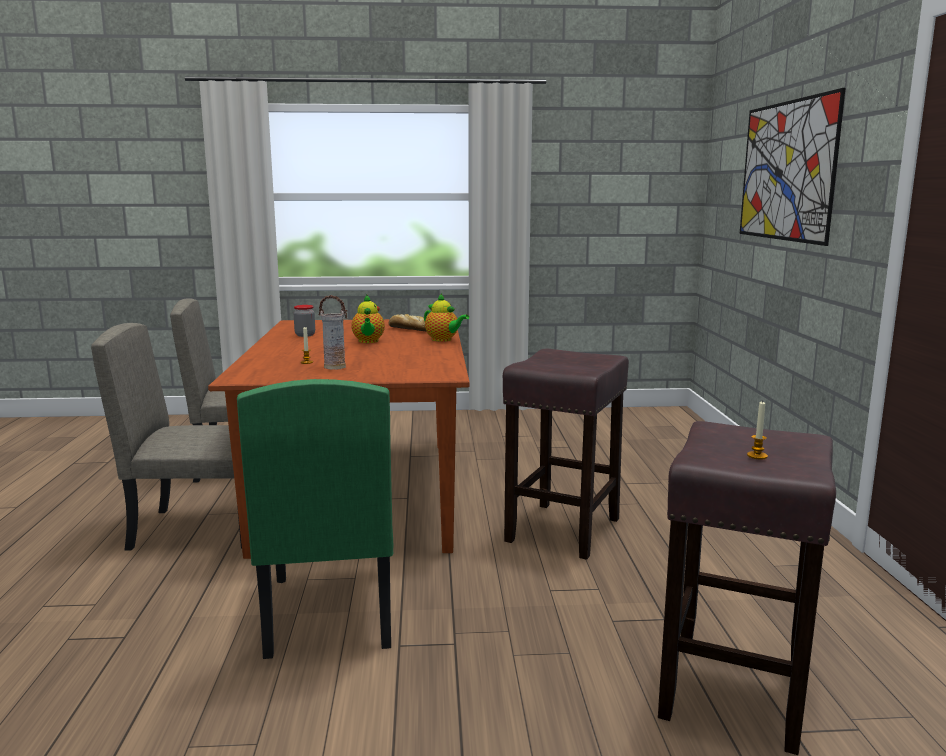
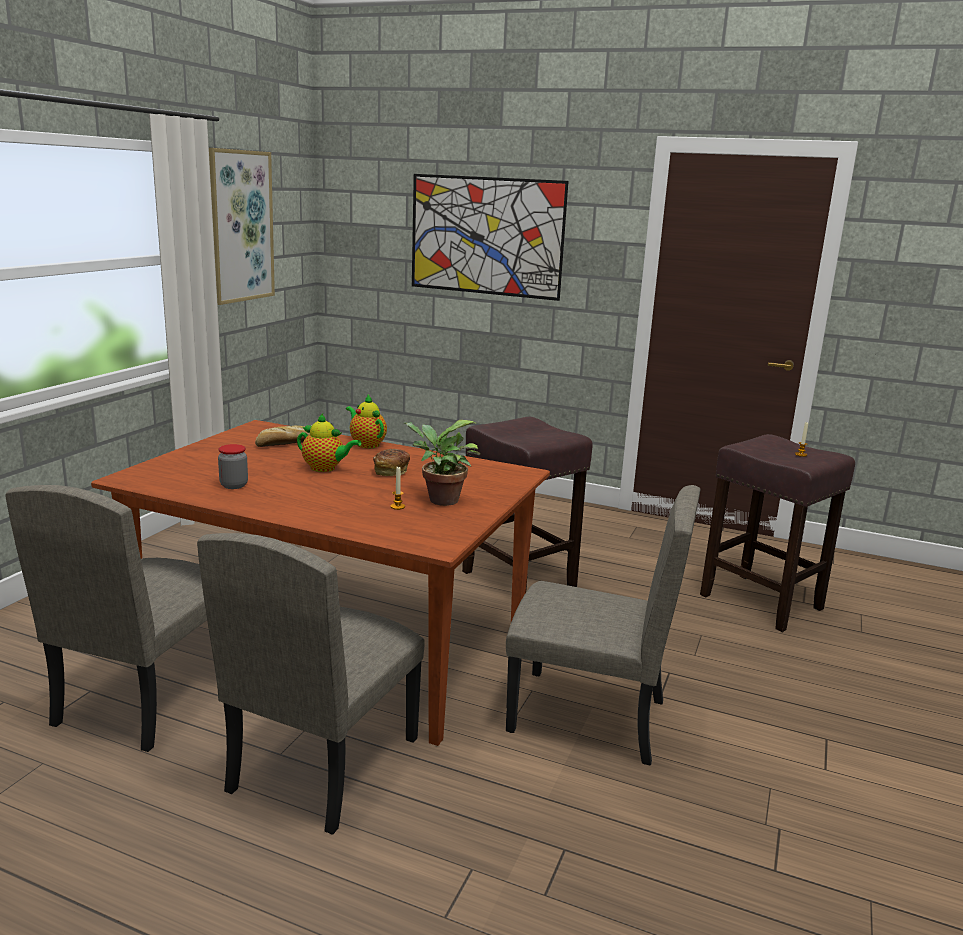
camera: 65 degrees left, 5 degrees up
green chair [237,379,393,659] -> beige chair [506,485,701,766]
vase [319,295,347,369] -> potted plant [403,420,481,506]
teapot [424,294,469,342] -> teapot turned 105 degrees counterclockwise [346,395,387,448]
none -> picture [209,148,275,305]
none -> bread [373,449,410,476]

